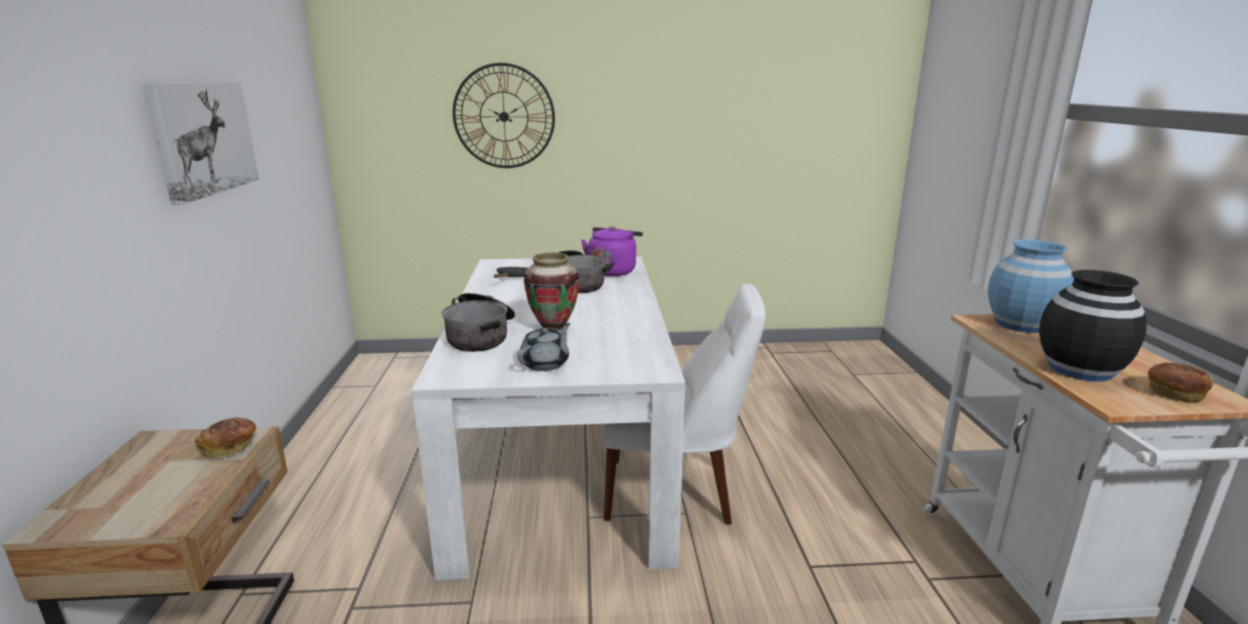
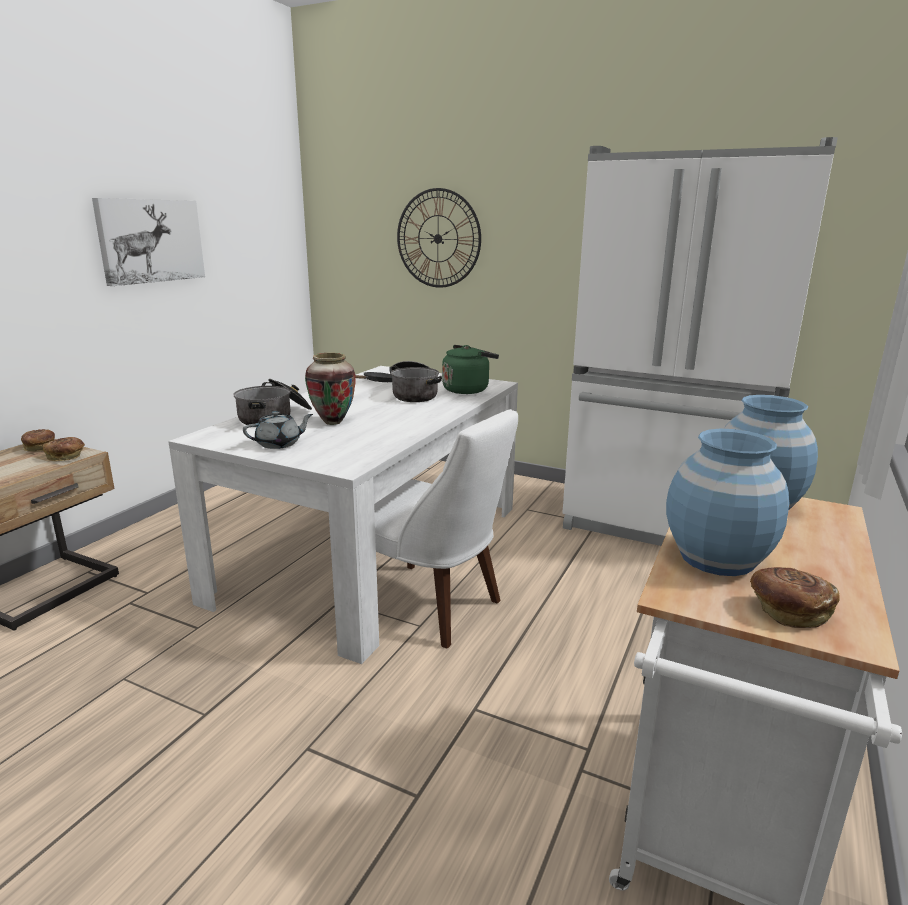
camera: 30 degrees right, 0 degrees up
purple kettle [581,226,643,276] -> green kettle [442,345,499,394]
black vase [1039,270,1147,382] -> blue vase [666,429,789,576]
none -> bread [21,429,55,452]
none -> white fridge [562,137,838,546]

